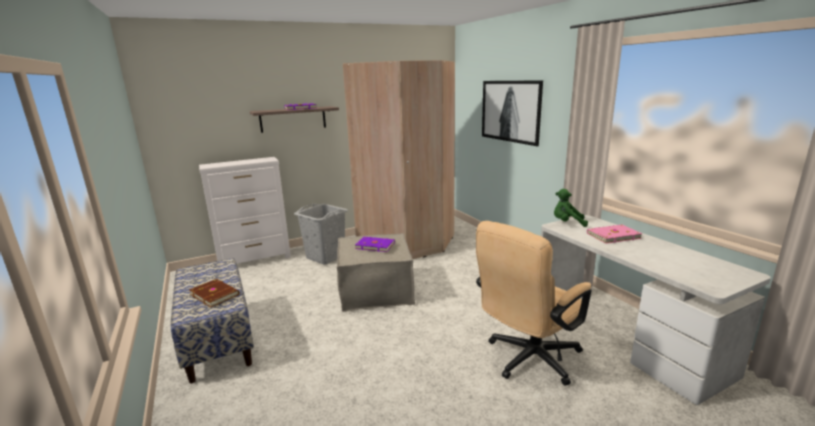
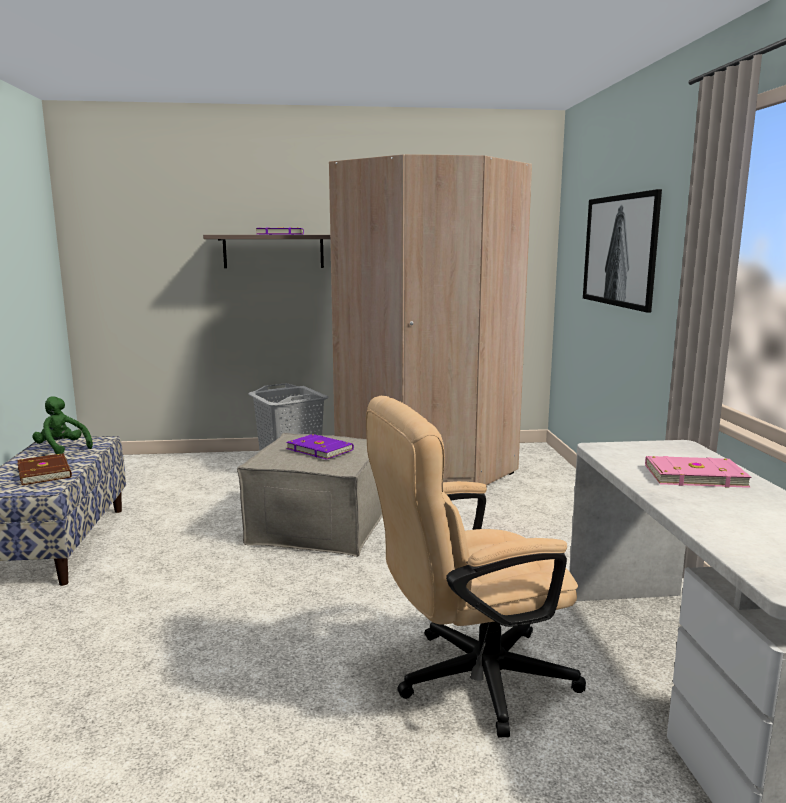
camera: 20 degrees right, 5 degrees down
white dresser [199,157,291,264] -> none
green plush toy [554,189,588,227] -> green plush toy moved to [32,396,93,454]

